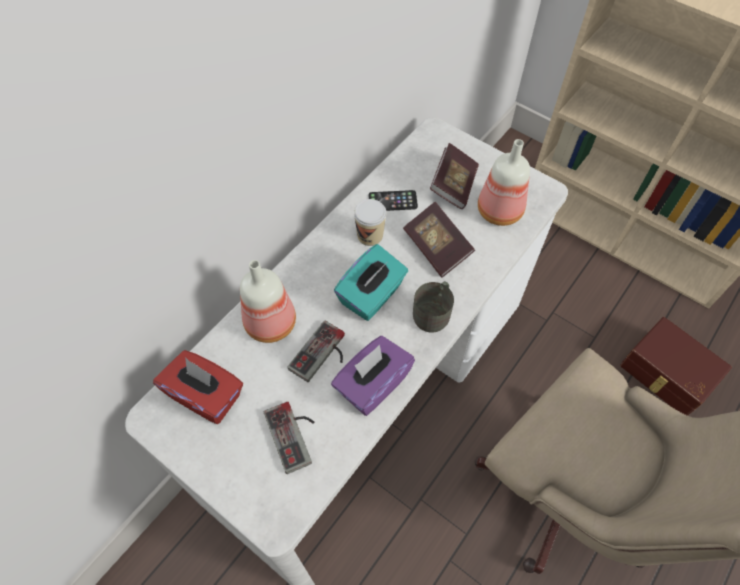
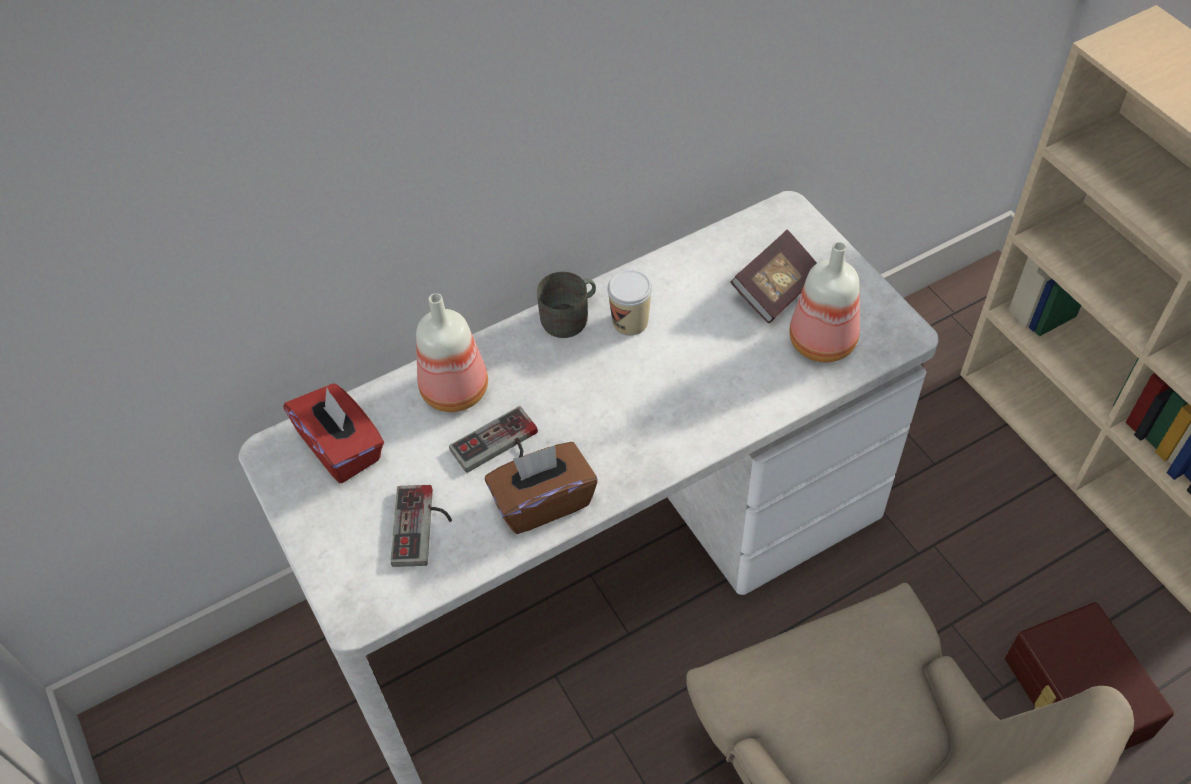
camera: 25 degrees right, 5 degrees down
purple tissue box [331,336,415,416] -> brown tissue box [485,442,598,534]
turquoise tissue box [334,244,408,321] -> none
phone [368,190,418,211] -> none
book [403,202,475,277] -> none
grey mug [413,281,454,332] -> grey mug moved to [537,272,596,338]

